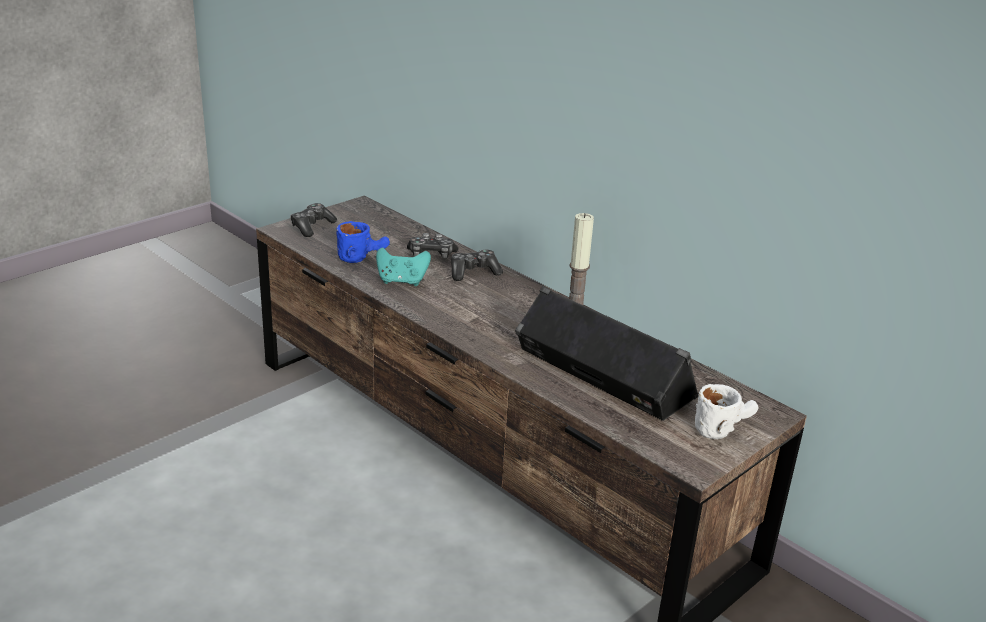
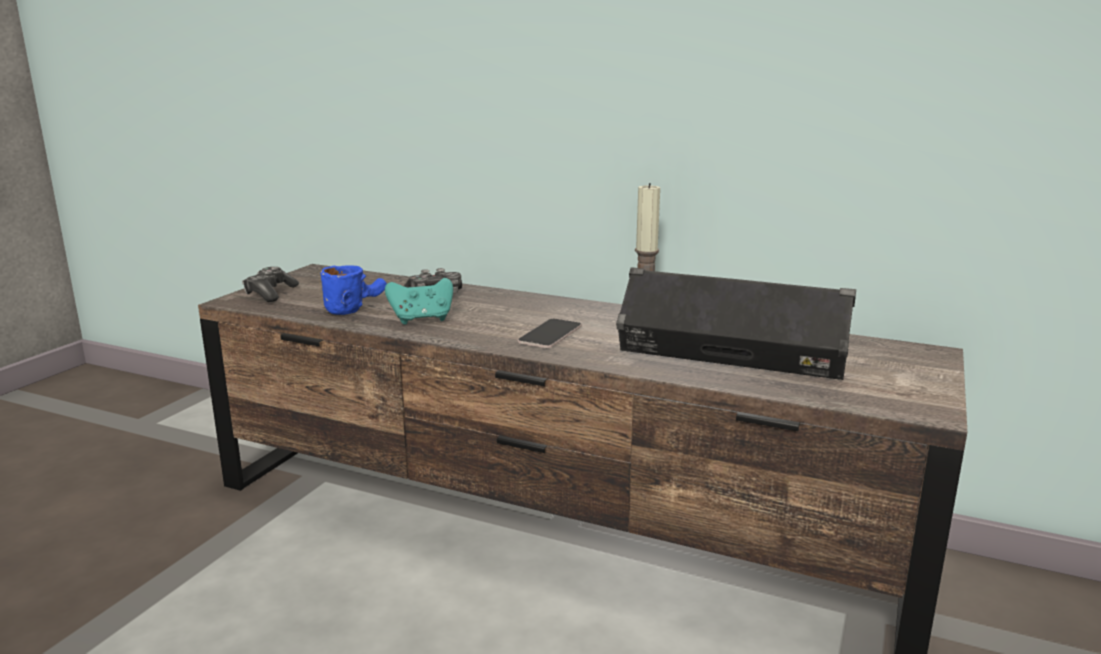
camera: 20 degrees left, 10 degrees down
game controller [451,250,503,281] -> none
white mug [695,384,759,439] -> none
none -> phone [518,318,582,348]

